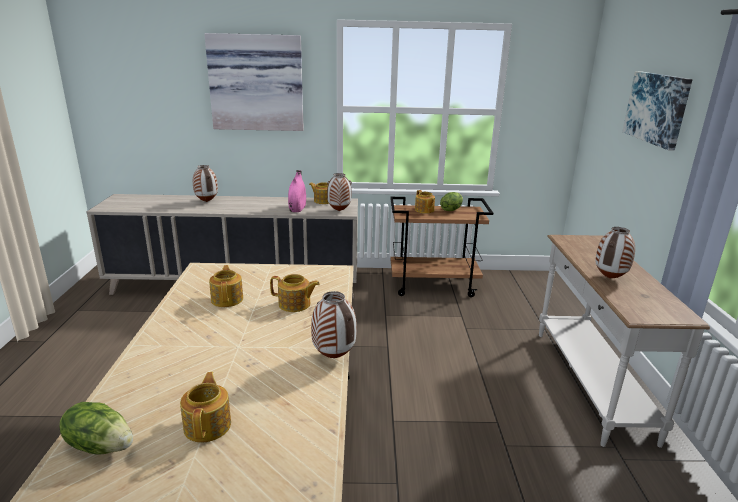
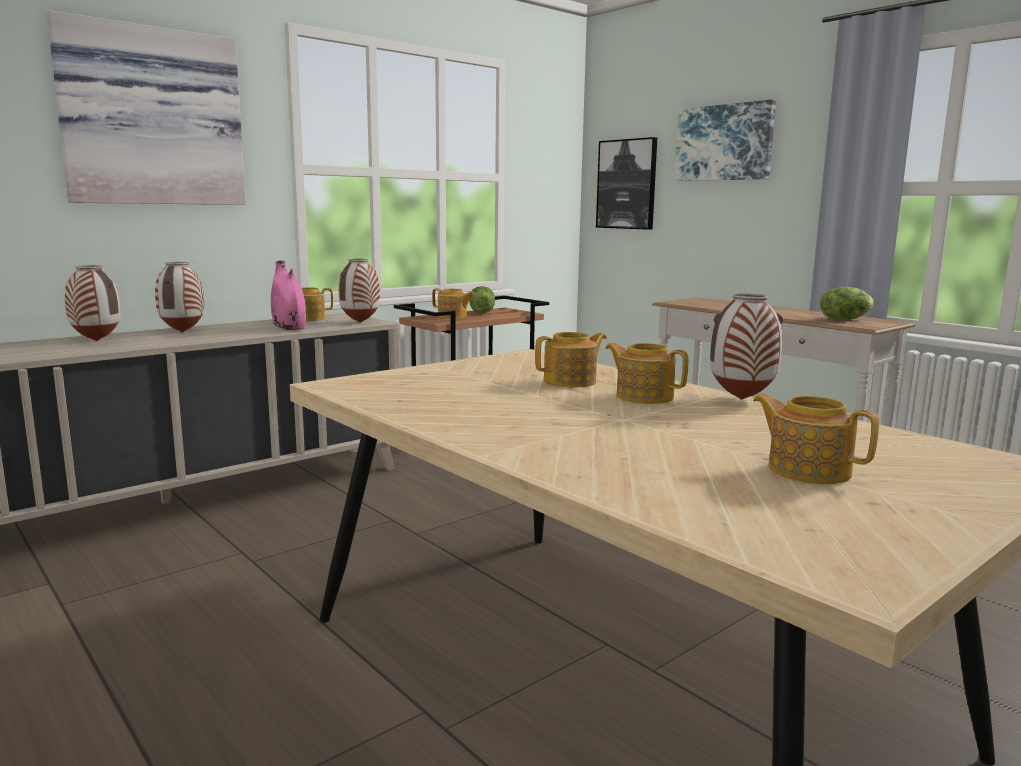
camera: 40 degrees left, 10 degrees down
lettuce [59,402,133,454] -> lettuce moved to [820,287,874,320]
teapot [209,265,243,307] -> teapot moved to [606,342,688,404]
vase [596,227,635,279] -> vase moved to [155,262,204,332]
none -> picture [596,137,657,230]

